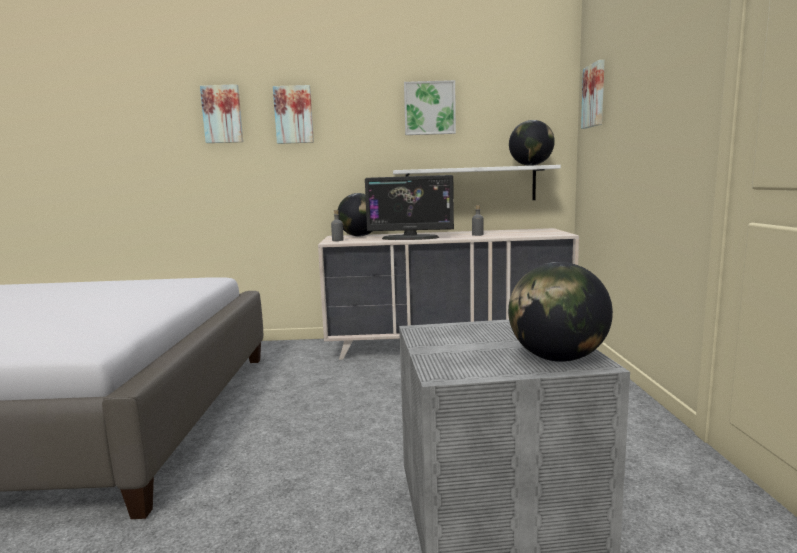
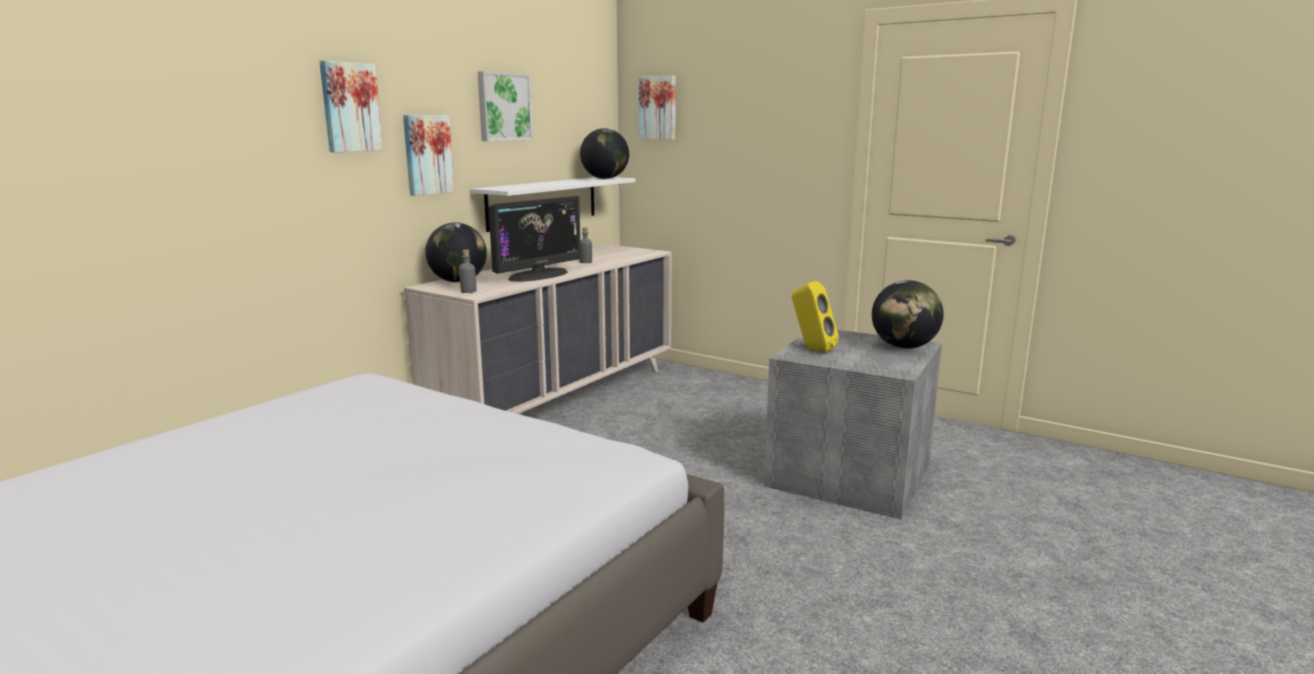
camera: 55 degrees left, 5 degrees up
picture [200,84,243,143] -> picture moved to [403,115,455,196]
none -> yellow speaker [792,281,839,352]

